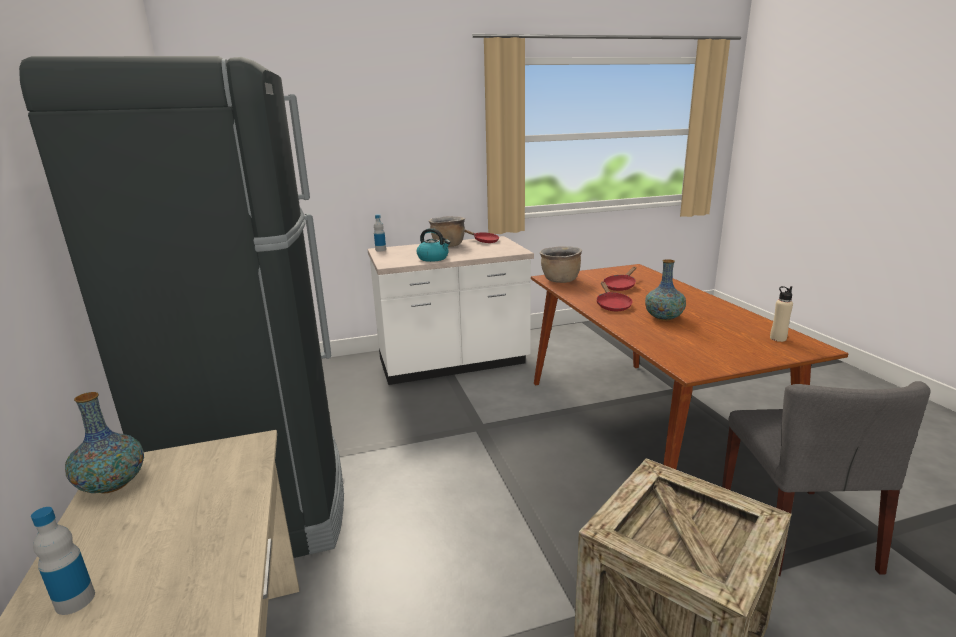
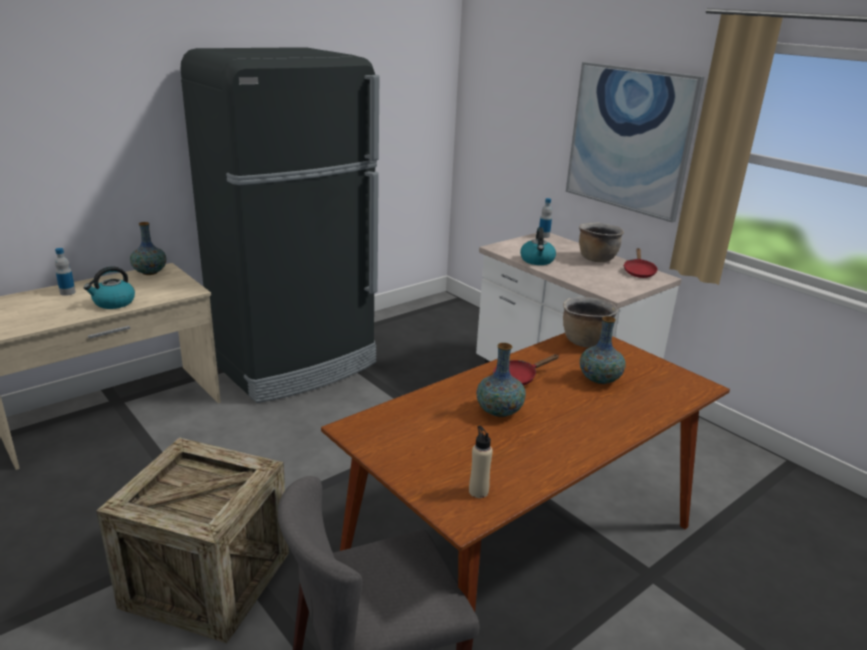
camera: 65 degrees right, 5 degrees up
red frying pan [603,267,636,291] -> vase [580,316,626,384]
none -> kettle [84,266,135,309]
none -> picture [566,62,704,223]

